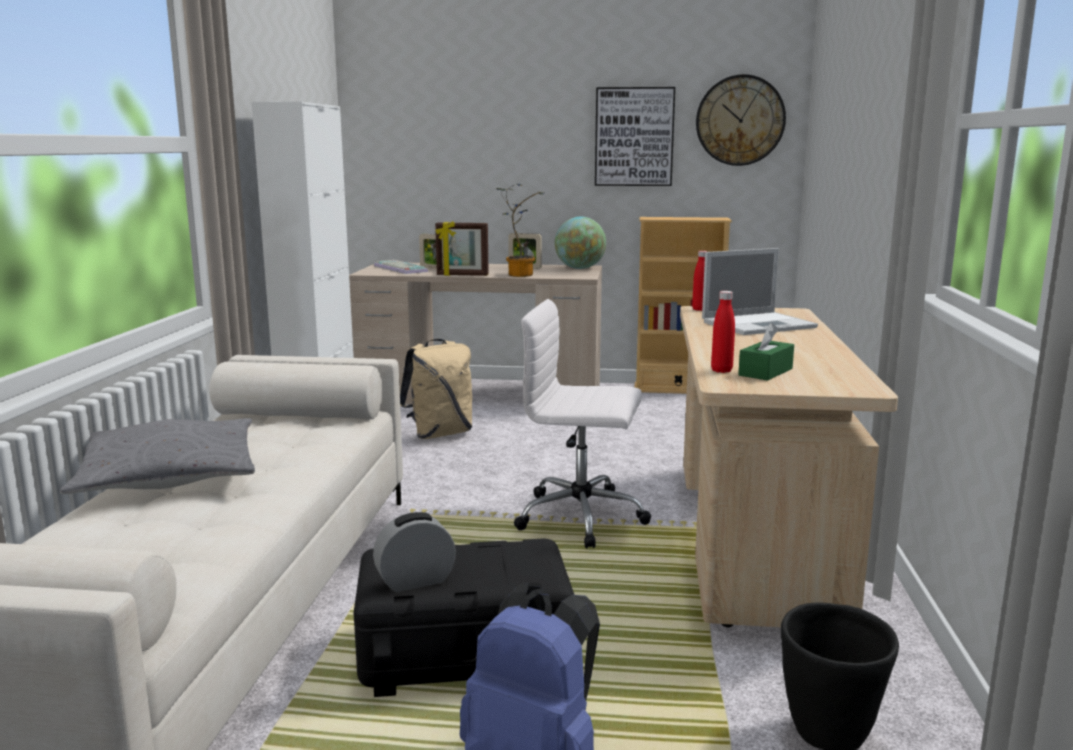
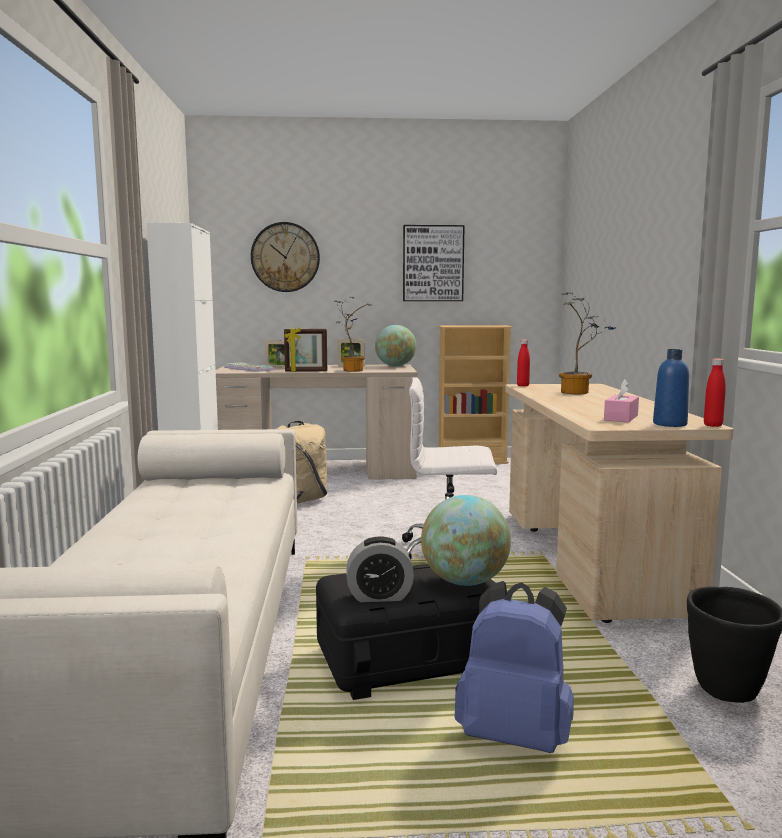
camera: 10 degrees left, 5 degrees down
grey pillow [60,418,255,494] -> none
alarm clock [373,512,456,592] -> alarm clock turned 150 degrees counterclockwise [346,536,414,602]
wall clock [696,74,786,166] -> wall clock moved to [251,222,320,292]
laptop [702,248,818,335] -> potted plant [559,292,614,394]
red bottle [711,291,735,373] -> red bottle moved to [704,359,726,427]
green tissue box [738,322,794,381] -> pink tissue box [604,379,639,422]
none -> globe [421,495,511,586]
none -> blue bottle [653,349,689,427]

